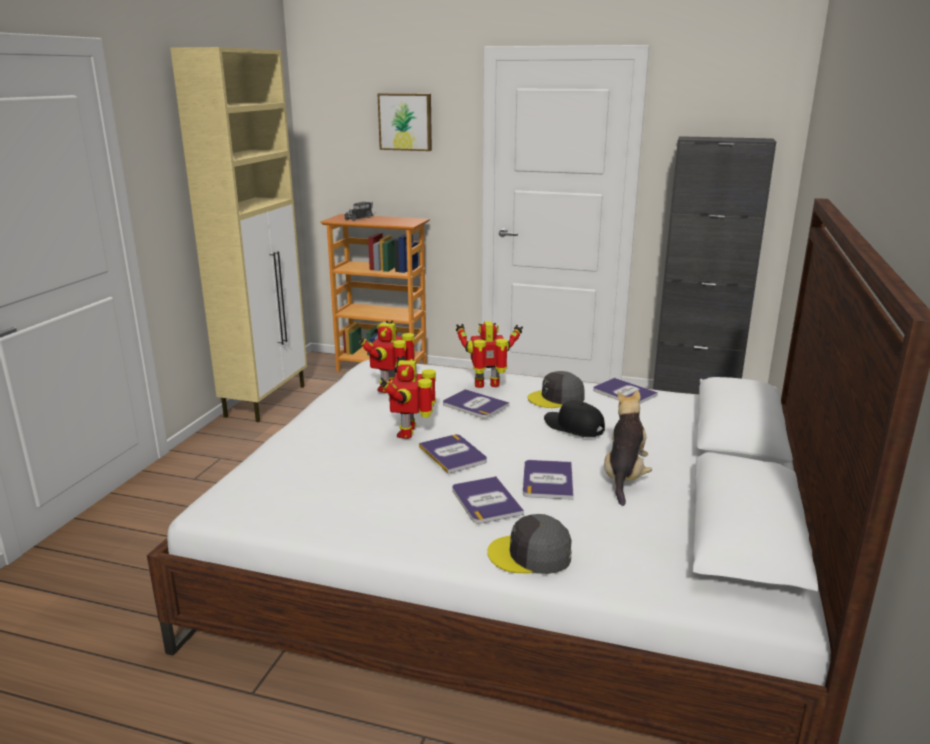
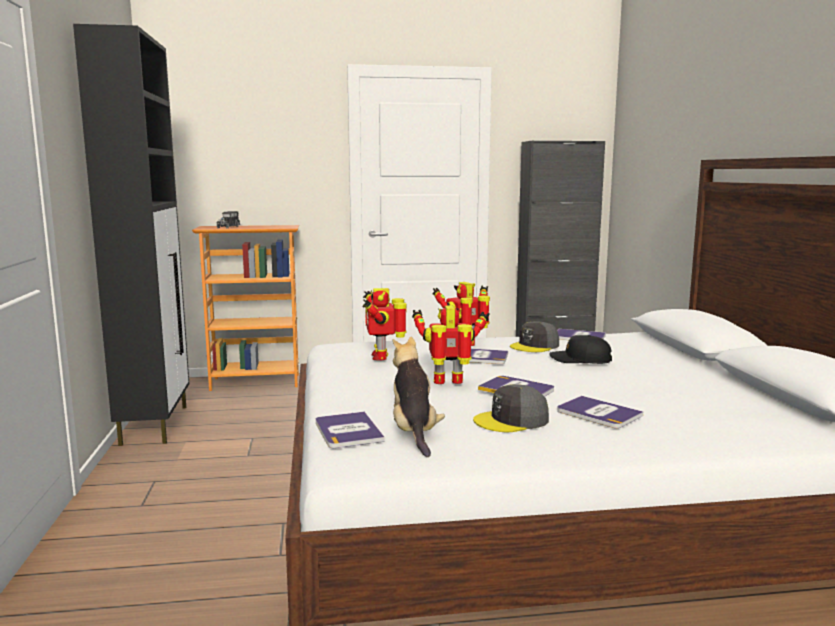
camera: 25 degrees left, 10 degrees down
beige cabinet [170,47,307,422] -> black cabinet [73,24,189,446]
picture [377,93,432,151] -> none
toy robot [380,356,436,439] -> toy robot turned 105 degrees clockwise [412,306,490,384]
grey cap [487,514,572,574] -> grey cap moved to [473,384,549,432]
book [523,460,574,500] -> book moved to [316,412,385,448]
plush toy [604,390,652,506] -> plush toy moved to [393,337,445,457]

